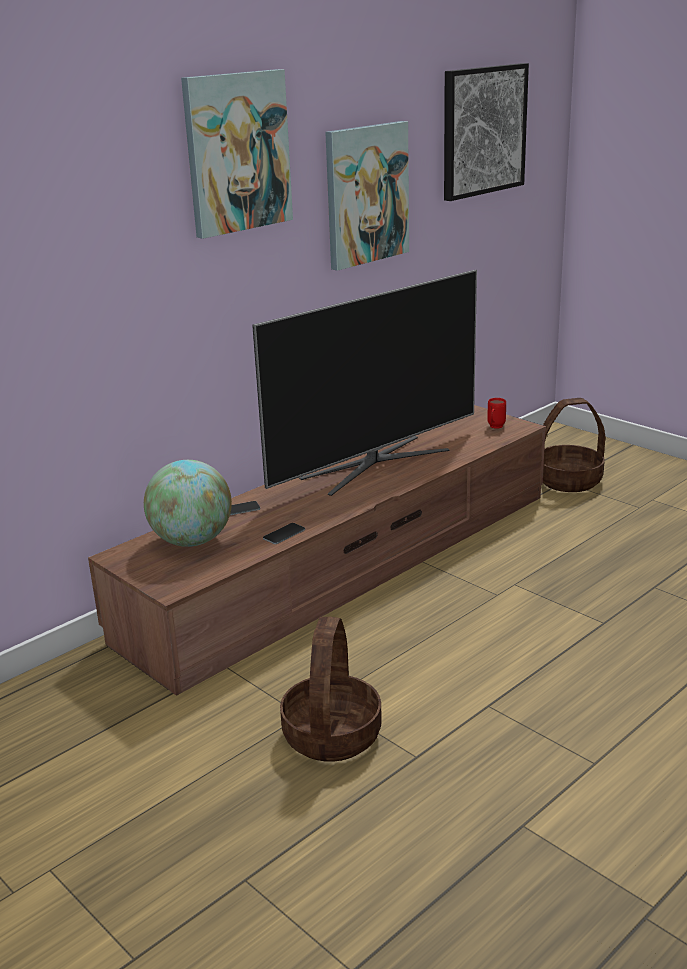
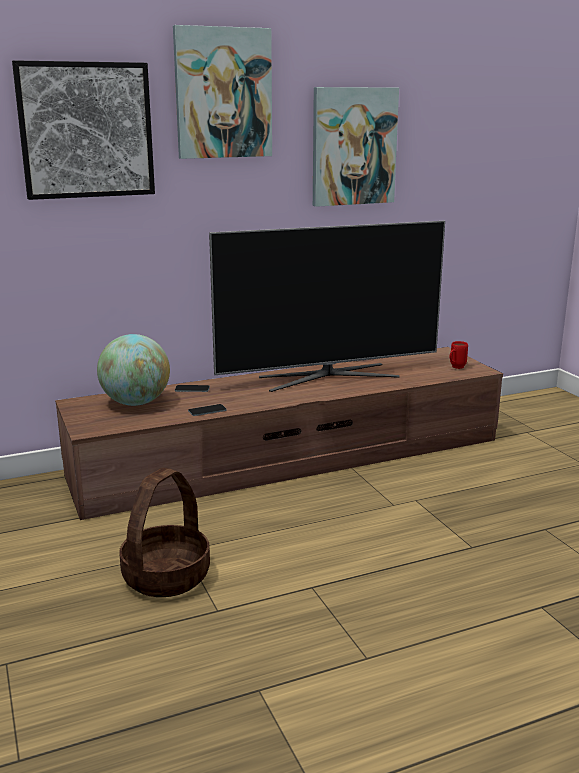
camera: 20 degrees right, 5 degrees down
picture [444,63,529,201] -> picture moved to [12,60,155,200]
basket [543,398,606,492] -> none

